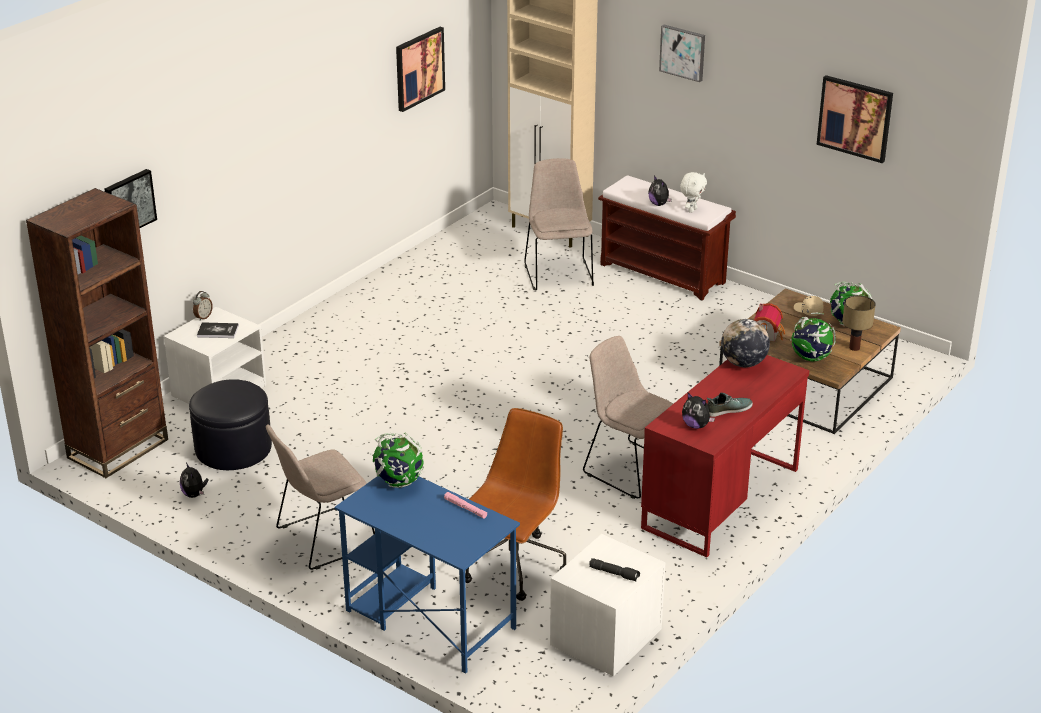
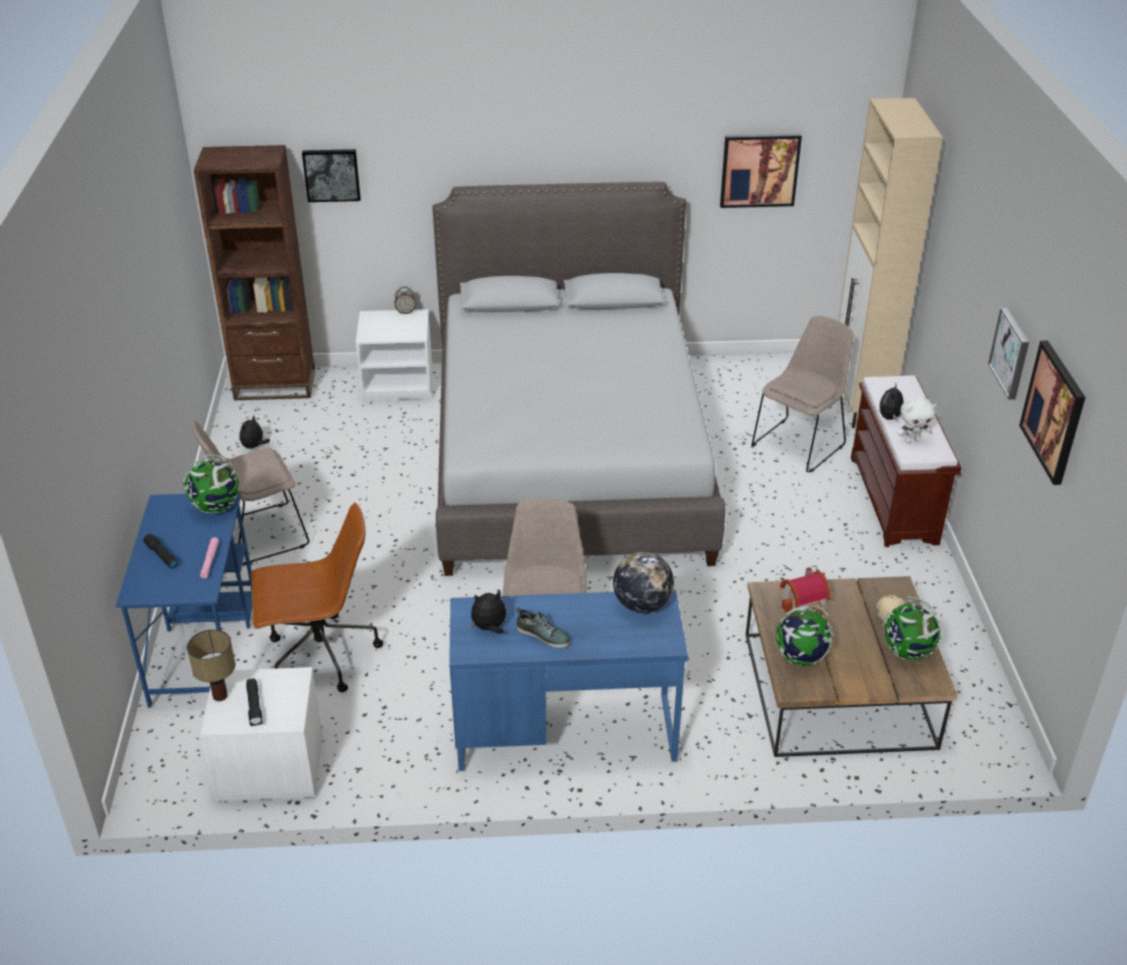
camera: 50 degrees right, 5 degrees up
black ottoman [189,379,272,470] -> none
book [197,322,239,338] -> none
beige chair [266,424,375,570] -> beige chair turned 45 degrees counterclockwise [192,421,309,566]
red desk [641,355,809,557] -> blue desk [449,589,688,771]
picture [659,25,705,82] -> picture moved to [988,308,1029,400]
plush toy [682,393,715,429] -> plush toy turned 75 degrees clockwise [471,591,506,634]
table lamp [842,295,876,351] -> table lamp moved to [187,629,235,701]
none -> black flashlight [143,534,178,568]
none -> grey bed [432,182,725,576]

